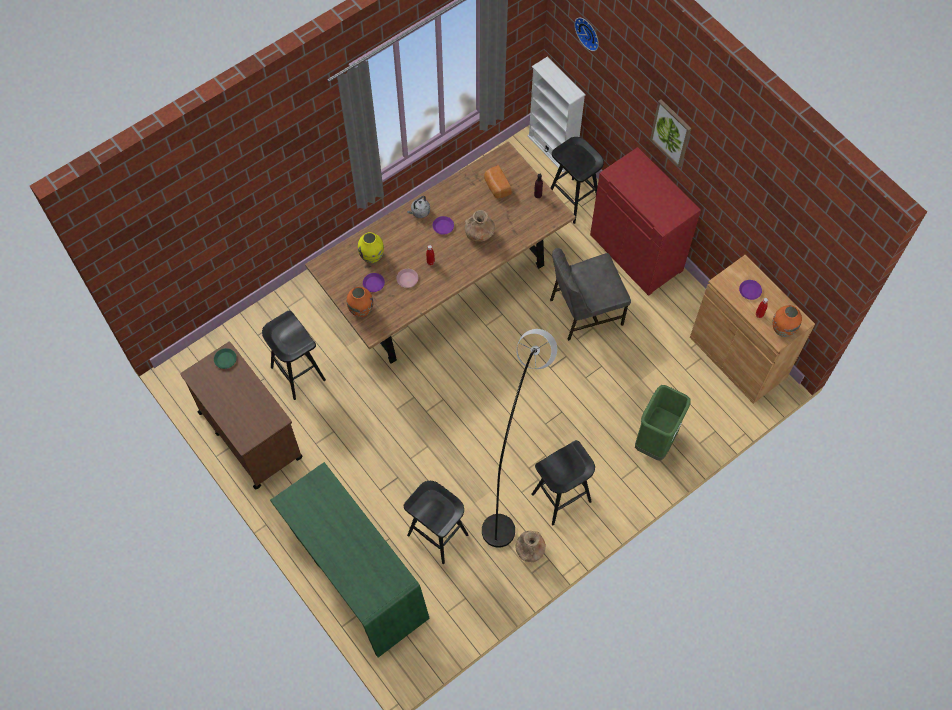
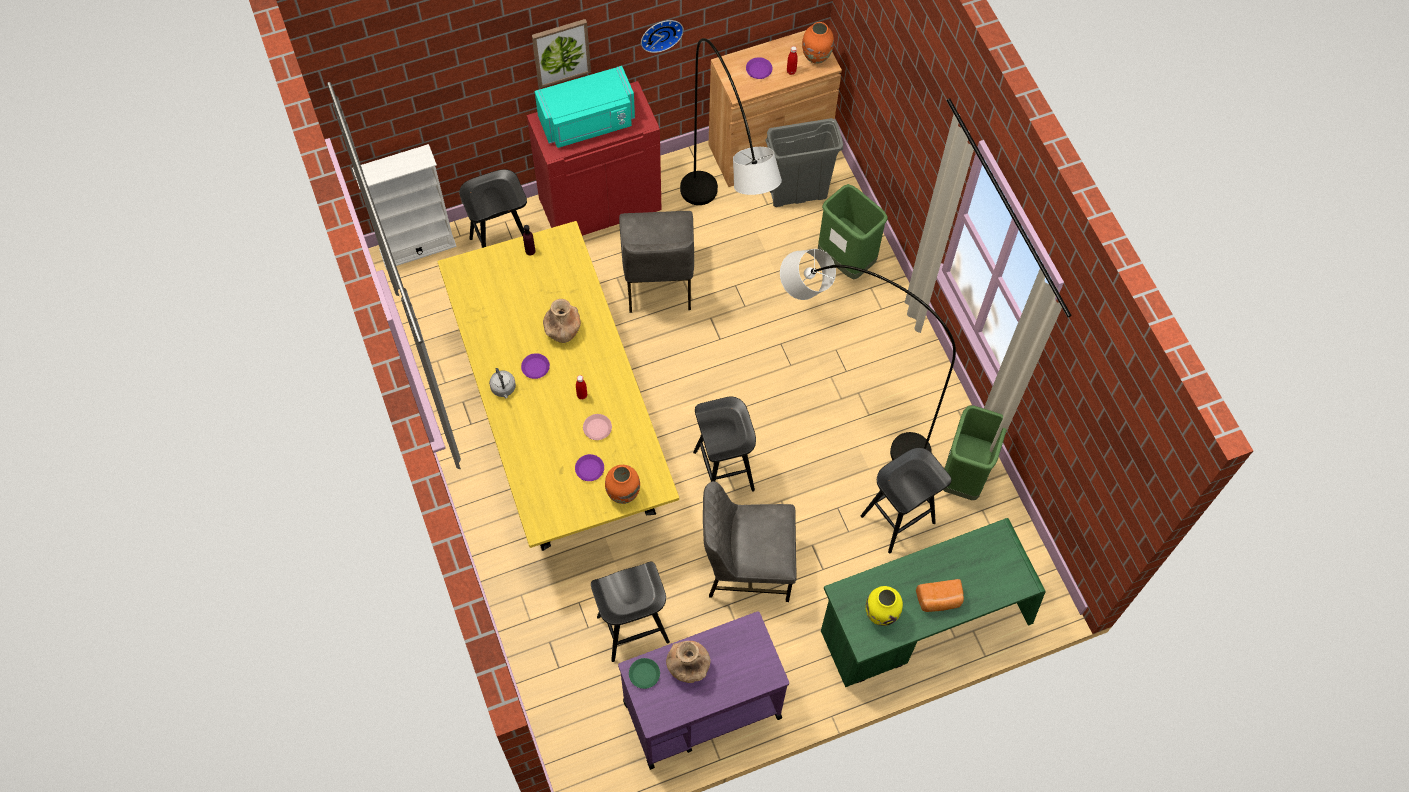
camera: 75 degrees left, 0 degrees up
brown cart [180,342,302,490] -> purple cart [618,611,789,770]
brown dining table [305,141,576,364] -> yellow dining table [437,221,679,551]
yellow vase [358,232,384,263] -> yellow vase moved to [865,586,903,626]
bread [484,165,512,198] -> bread moved to [916,579,964,612]
brown vase [515,531,546,562] -> brown vase moved to [666,641,711,683]
black stool [532,440,595,525] -> black stool moved to [693,396,756,491]
wall clock [574,18,599,51] -> wall clock moved to [641,20,684,53]
none -> turquoise microwave [535,66,635,148]
none -> grey floor lamp [680,38,782,205]
none -> grey chair [703,481,797,602]
none -> grey trash can [765,118,843,207]
none -> green trash can [943,406,1007,500]

